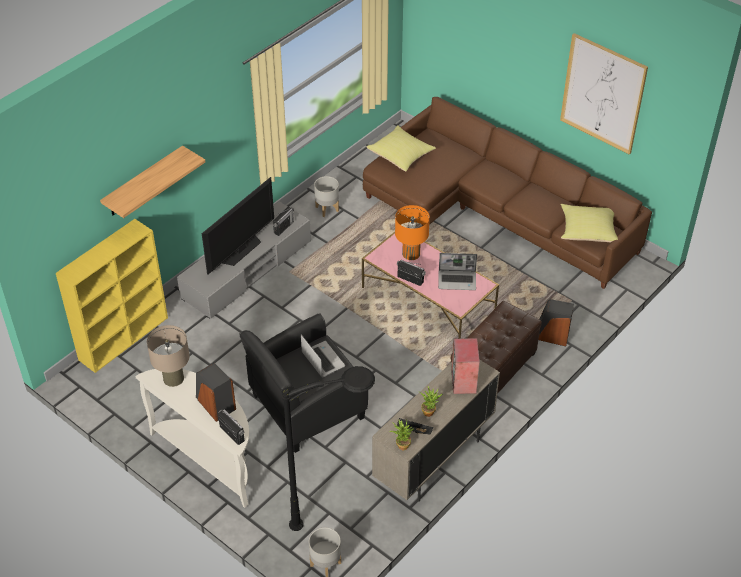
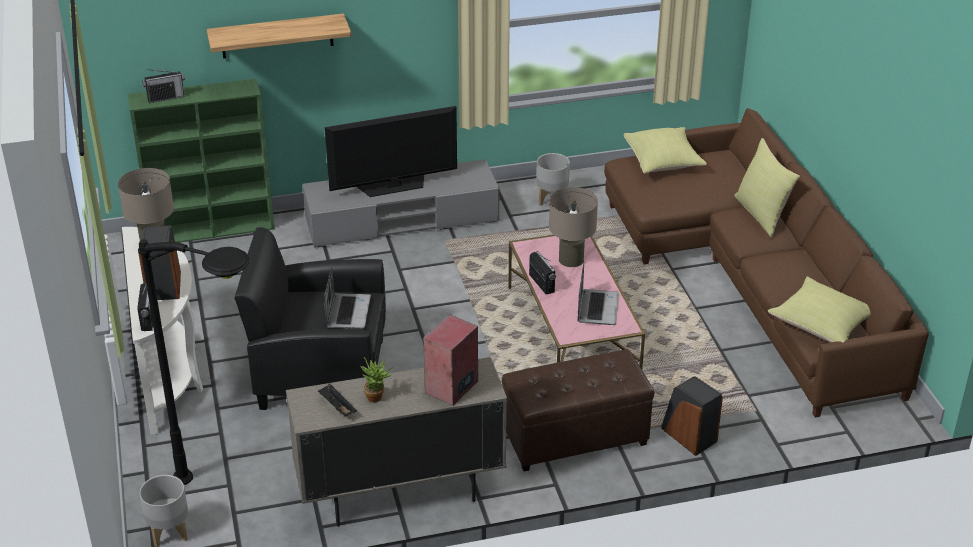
camera: 35 degrees right, 10 degrees down
yellow bookcase [56,219,168,373] -> green bookcase [128,79,275,243]
radio [273,207,294,236] -> radio moved to [142,69,185,103]
potted plant [389,420,414,450] -> none
orange table lamp [395,205,430,260] -> beige table lamp [549,187,598,267]
laptop [438,253,477,290] -> laptop turned 120 degrees counterclockwise [578,262,619,325]
picture [560,33,648,155] -> none
none -> yellow pillow [734,138,800,238]

